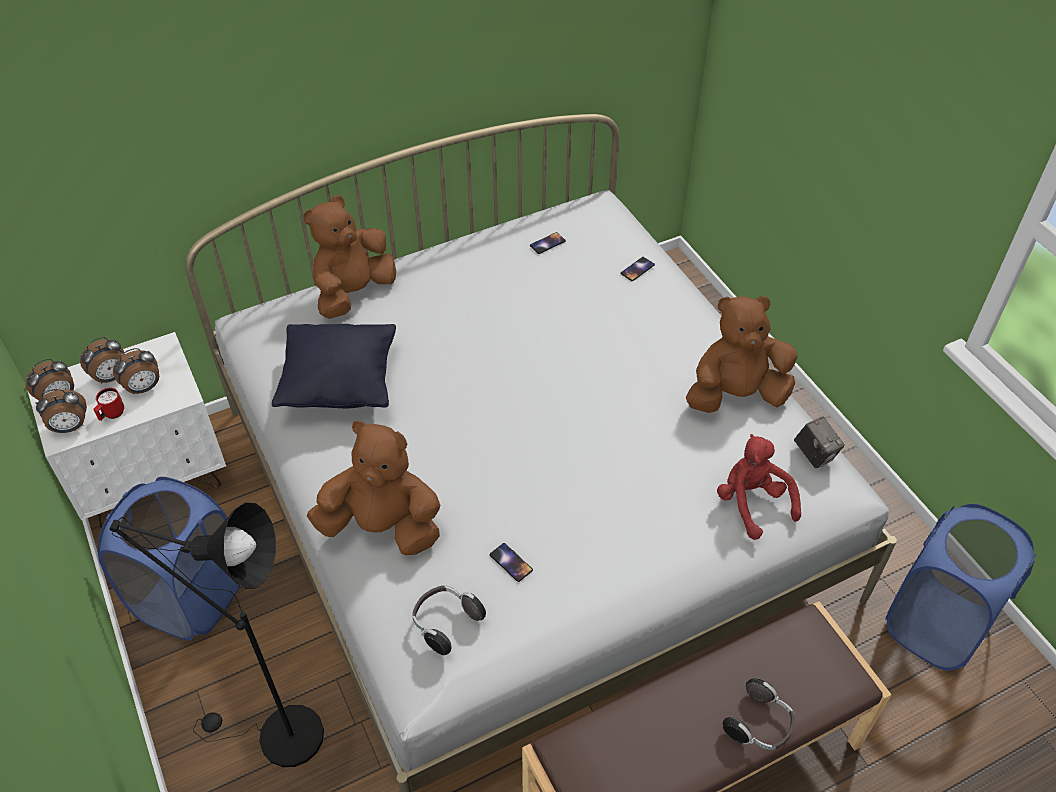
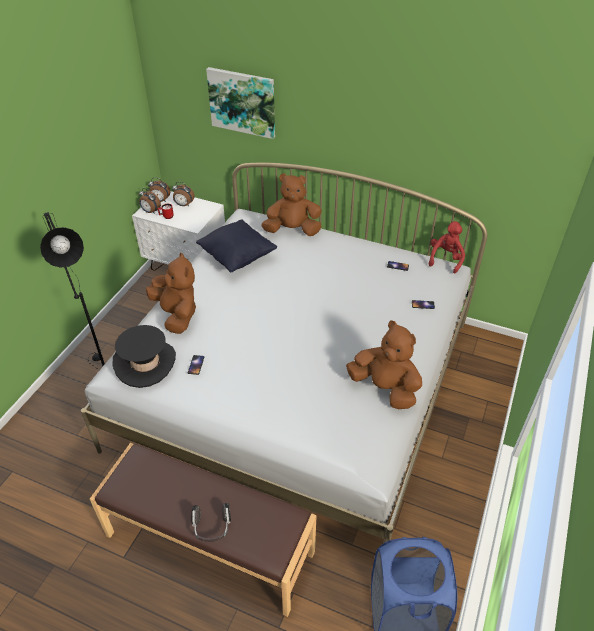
camera: 50 degrees right, 5 degrees down
blue laundry basket [98,477,240,641] -> none
alarm clock [113,348,159,394] -> none
headphones [412,585,486,655] -> black hat [113,325,176,388]
red plush toy [717,434,801,540] -> red plush toy moved to [429,221,465,274]
camera [794,417,845,469] -> none
none -> picture [206,67,275,139]

